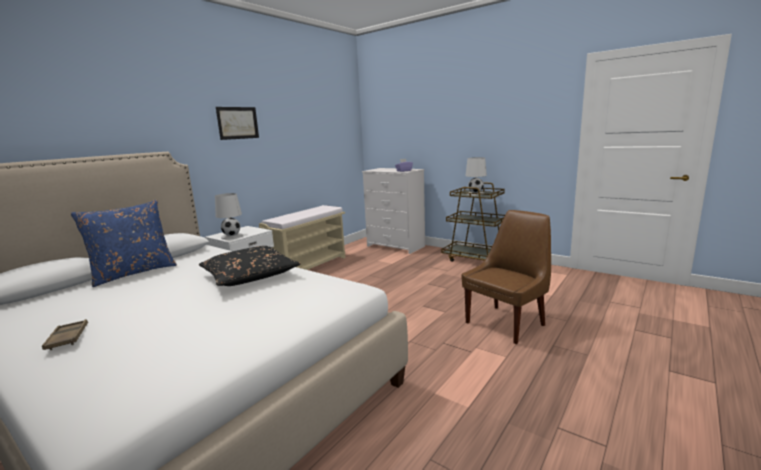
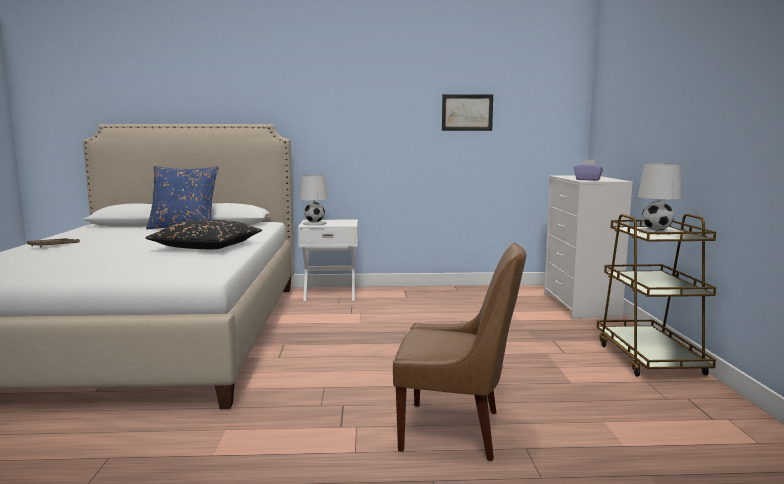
camera: 50 degrees right, 5 degrees down
picture [216,107,259,140] -> picture moved to [442,94,493,131]
beige bench [259,205,346,270] -> none

